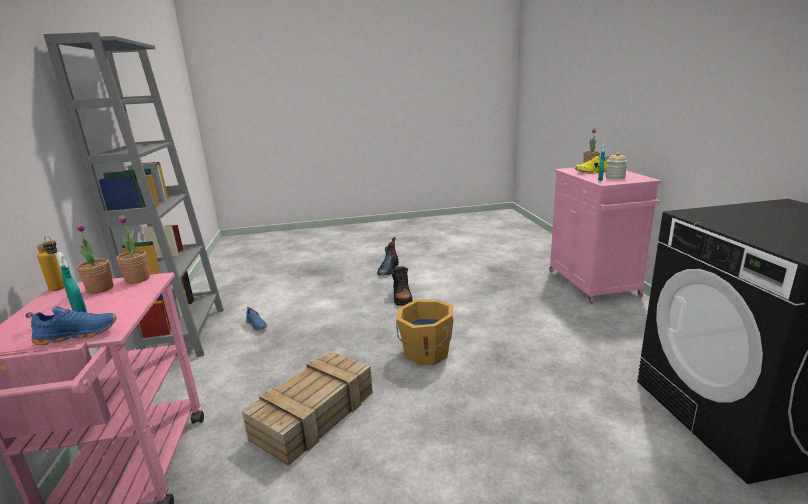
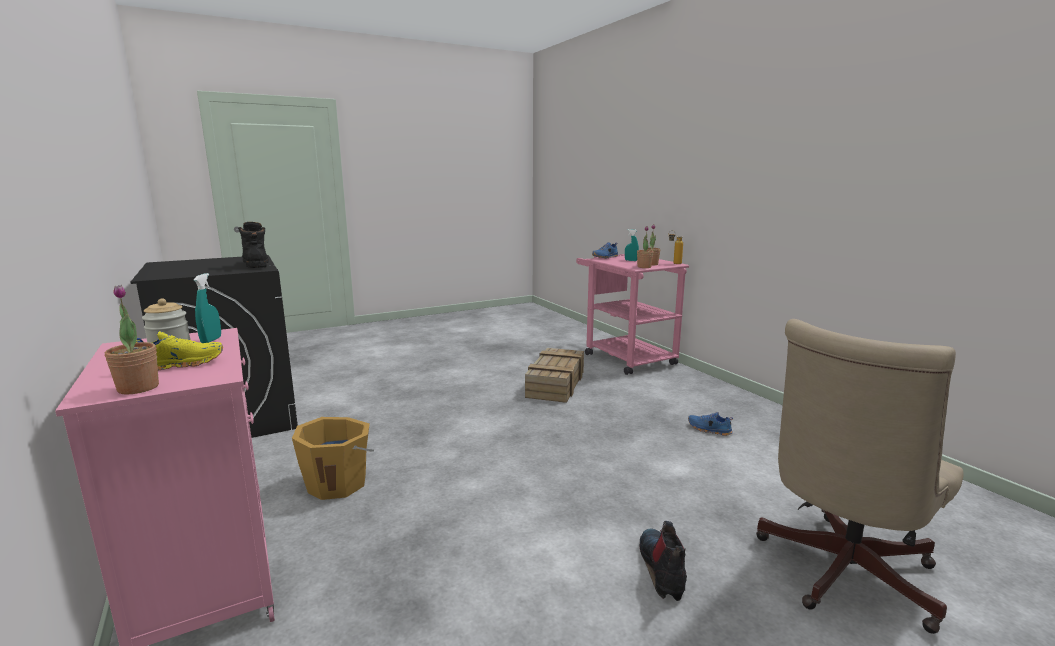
camera: 160 degrees right, 5 degrees down
grey bookcase [44,32,224,357] -> none
black boot [391,266,413,306] -> black boot moved to [238,222,269,268]
orange bucket [396,300,453,365] -> orange bucket moved to [292,417,374,500]
none -> beige office chair [756,319,963,634]

